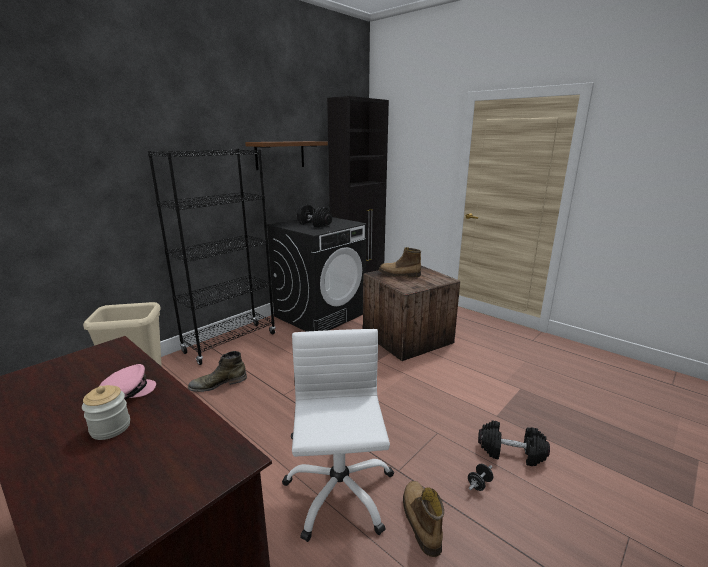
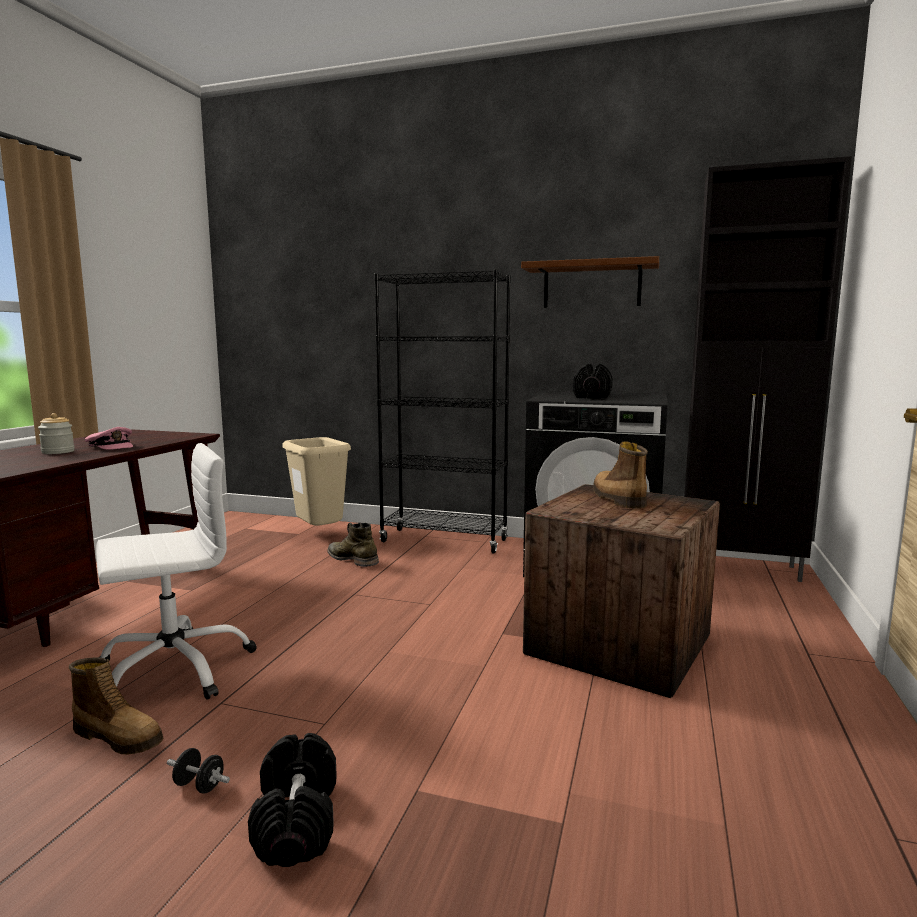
camera: 65 degrees right, 10 degrees down
boot [403,481,444,557] -> boot turned 60 degrees clockwise [69,658,163,755]

